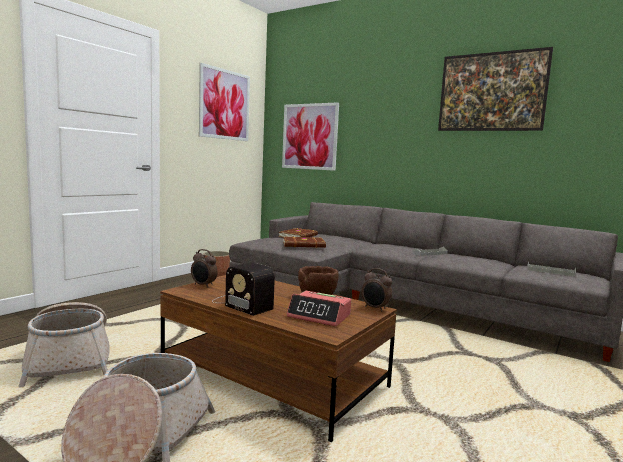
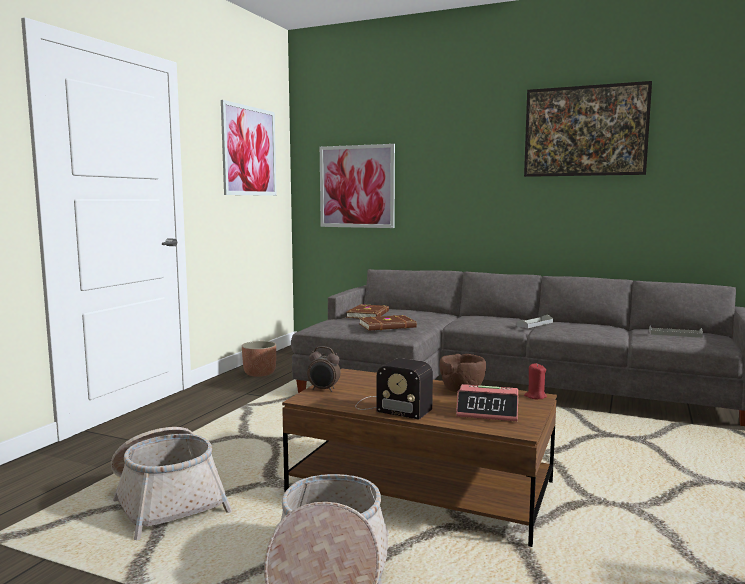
camera: 10 degrees left, 0 degrees up
alarm clock [361,268,392,311] -> red candle [524,363,547,399]

